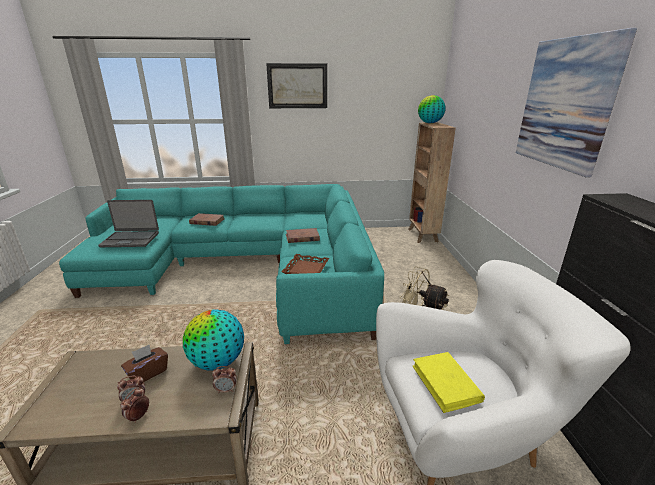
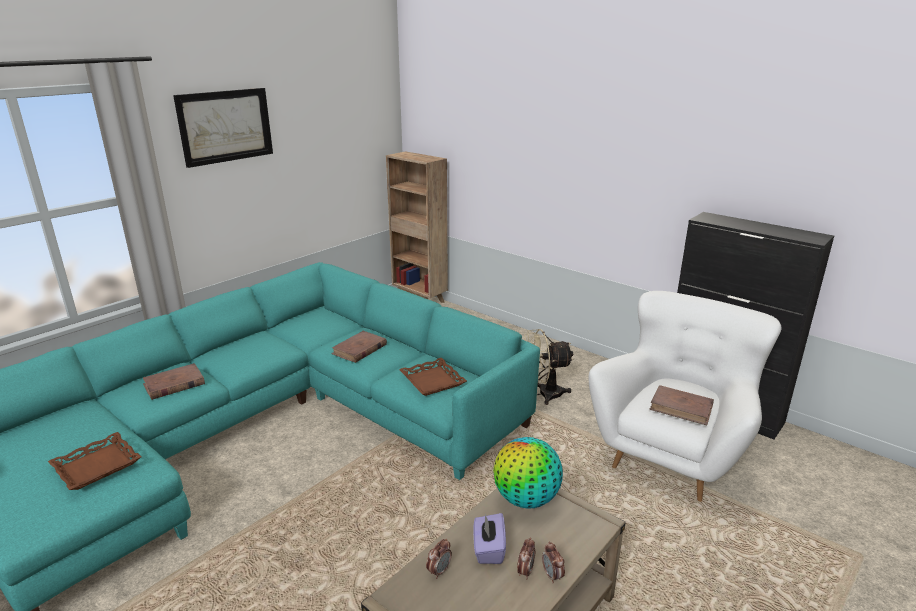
camera: 45 degrees left, 0 degrees up
laptop [98,200,159,247] -> brown tray [48,432,142,490]
brown tissue box [121,345,168,382] -> purple tissue box [473,513,506,564]
alarm clock [212,366,237,393] -> alarm clock moved to [426,538,452,579]
yellow book [413,352,485,413] -> brown book [649,385,714,425]
globe [418,95,445,123] -> none
picture [515,28,637,177] -> none

